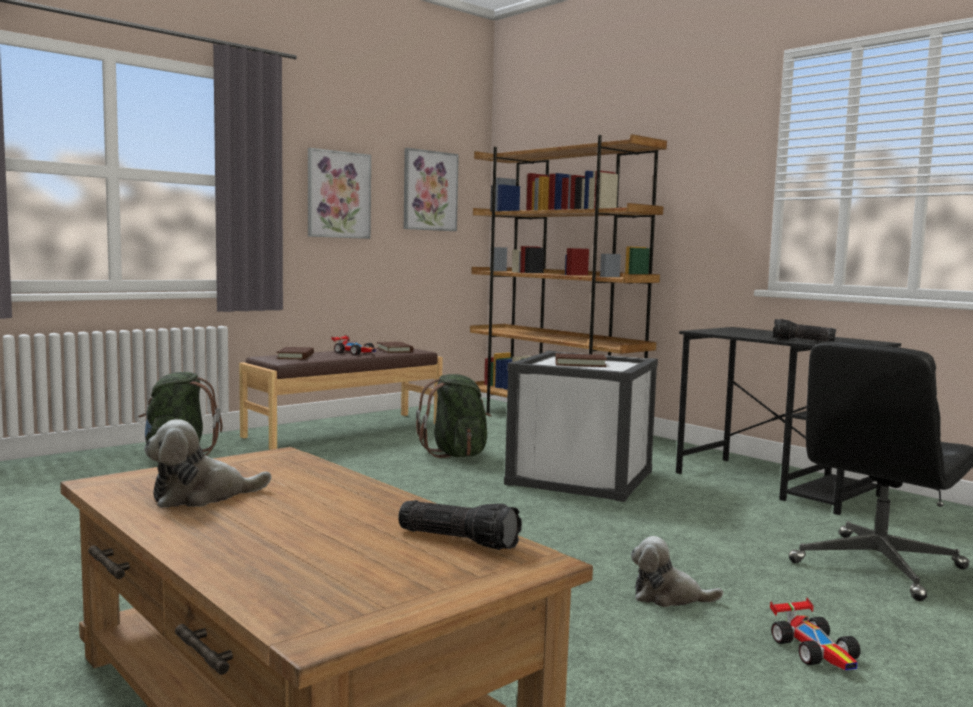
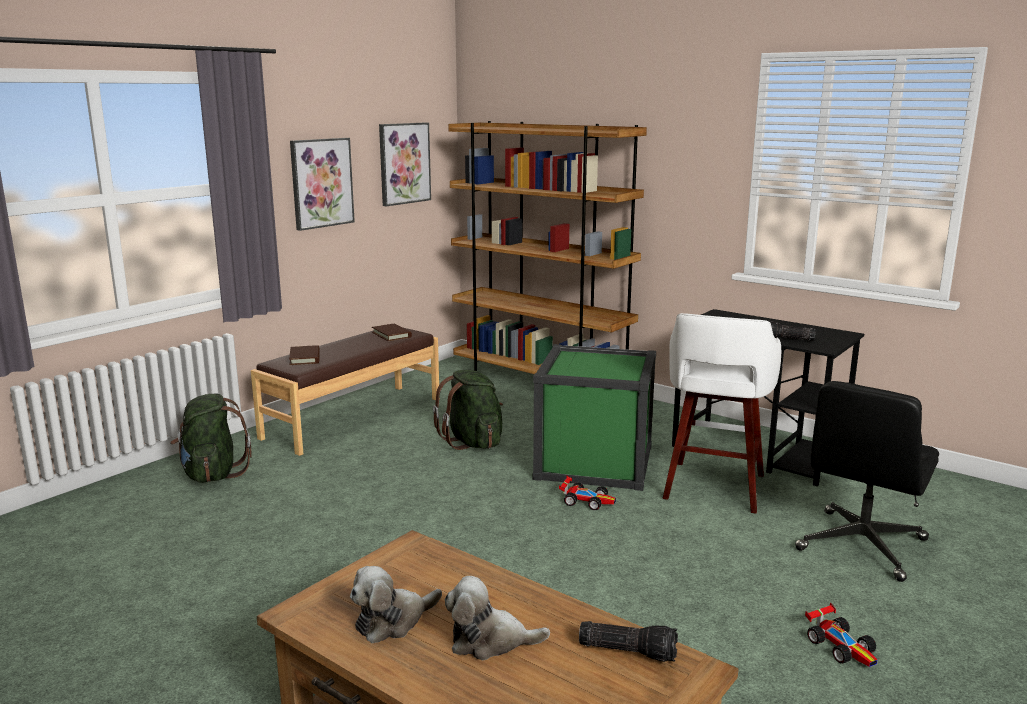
camera: 10 degrees left, 10 degrees up
toy car [331,335,376,355] -> toy car moved to [559,475,616,510]
white storage box [504,350,658,502] -> green storage box [533,344,656,491]
brown book [555,353,607,367] -> none
plush toy [631,536,723,607] -> plush toy moved to [445,576,550,660]
none -> white stool [663,313,781,513]

